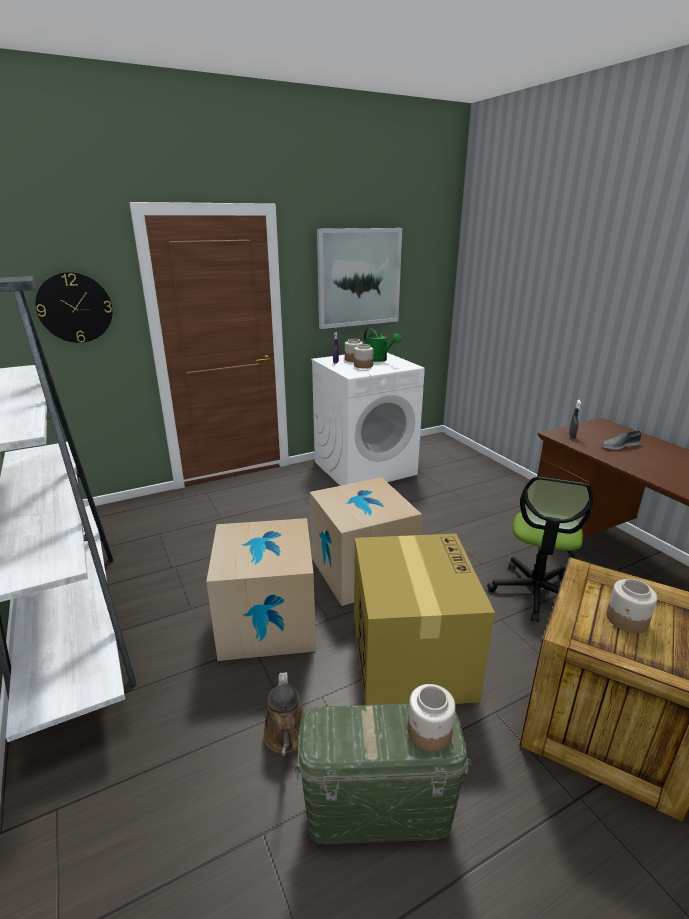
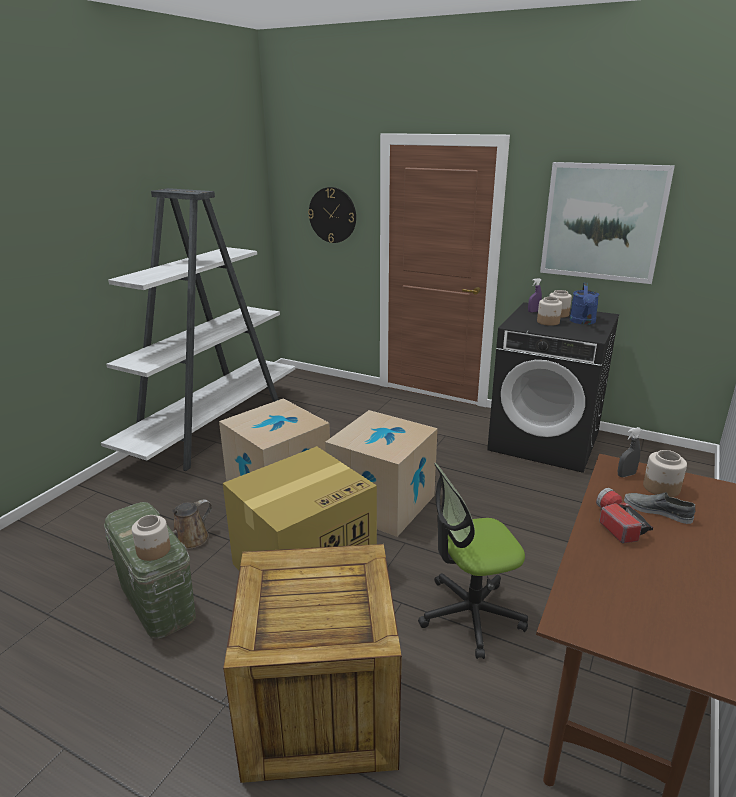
camera: 55 degrees right, 0 degrees up
white washing machine [311,353,425,486] -> black washing machine [487,302,619,473]
green watering can [364,328,401,362] -> blue watering can [570,283,599,325]
jar [607,579,658,633] -> jar moved to [643,450,687,497]
none -> flashlight [596,488,653,543]

